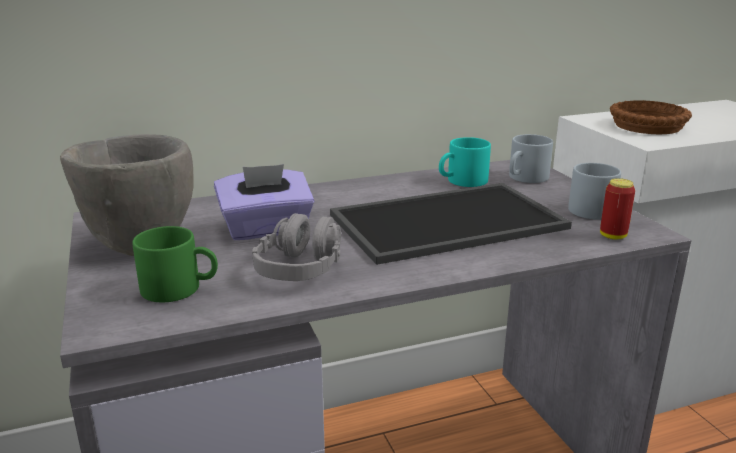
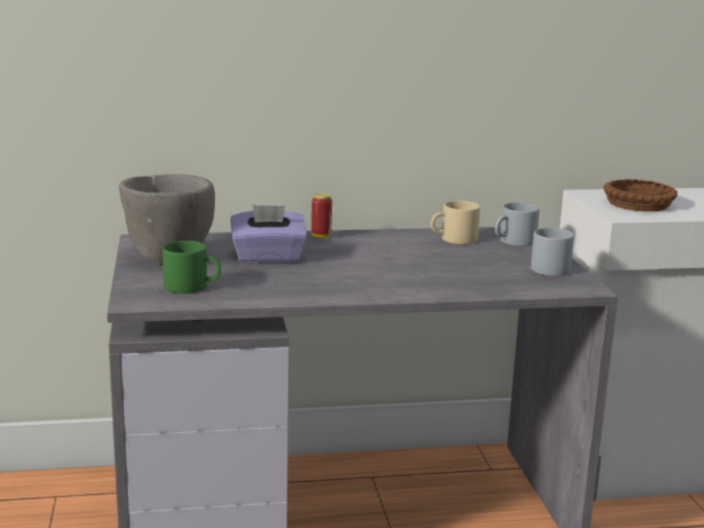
camera: 10 degrees right, 5 degrees down
grey headphones [252,213,341,281] -> none
tray [330,183,572,265] -> none
turquoise mug [439,137,491,187] -> beige mug [431,201,480,244]
can [600,178,635,239] -> can moved to [311,193,332,238]

